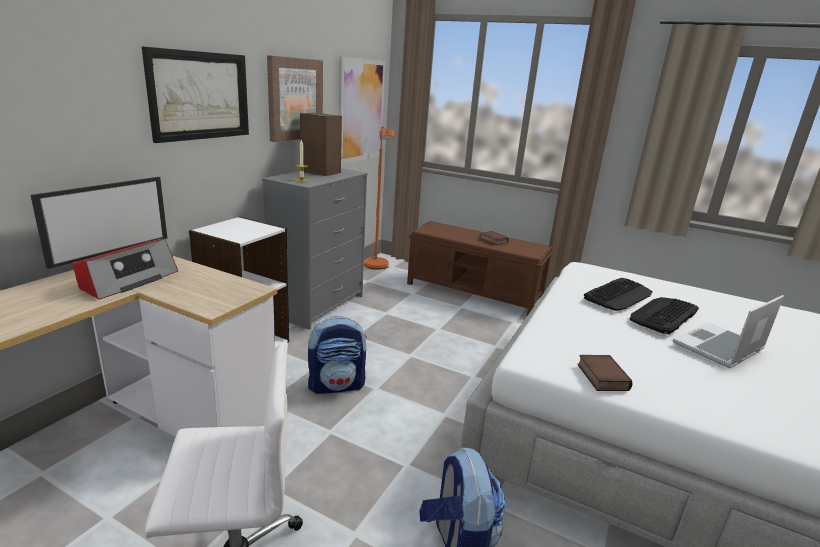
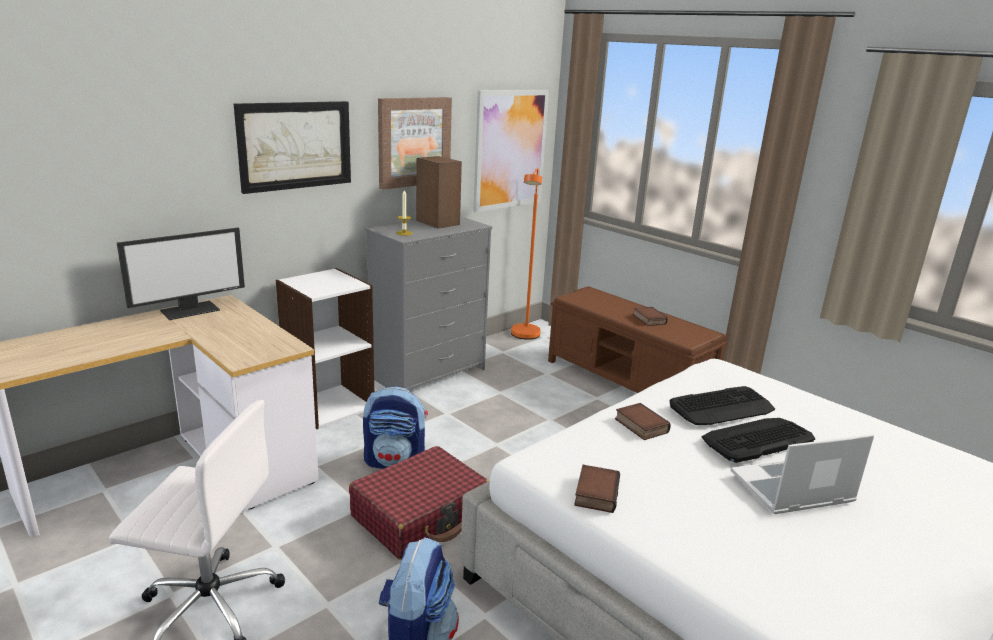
camera: 20 degrees right, 0 degrees up
radio [73,238,178,300] -> none
none -> red suitcase [349,446,489,560]
none -> book [615,403,671,440]

